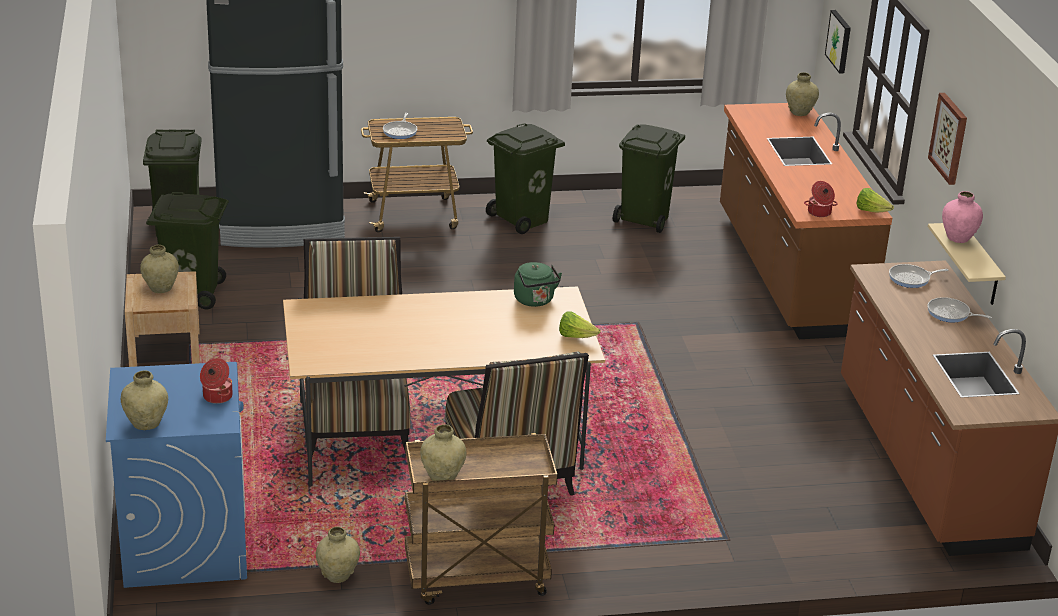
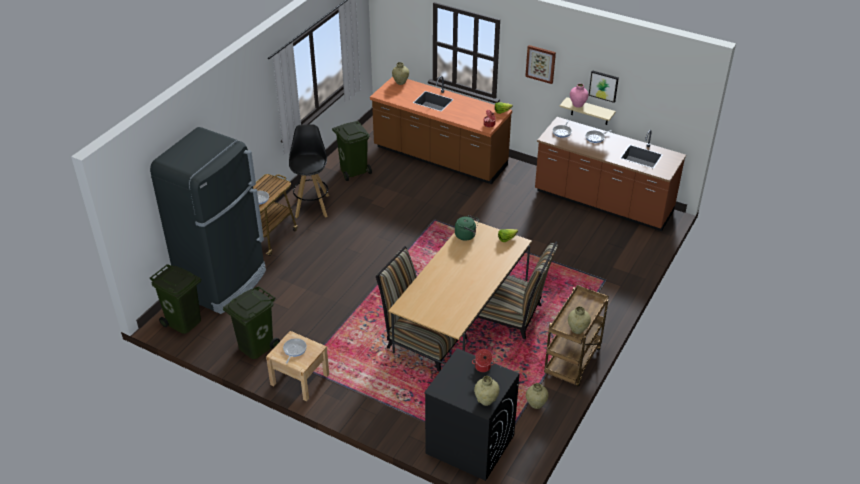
camera: 50 degrees left, 10 degrees up
blue washing machine [106,362,247,588] -> black washing machine [424,348,519,481]
beige vase [140,245,179,293] -> frying pan [283,338,307,364]
green trash can [486,123,565,234] -> black stool [289,124,329,218]
picture [825,10,851,73] -> picture moved to [589,70,619,103]

